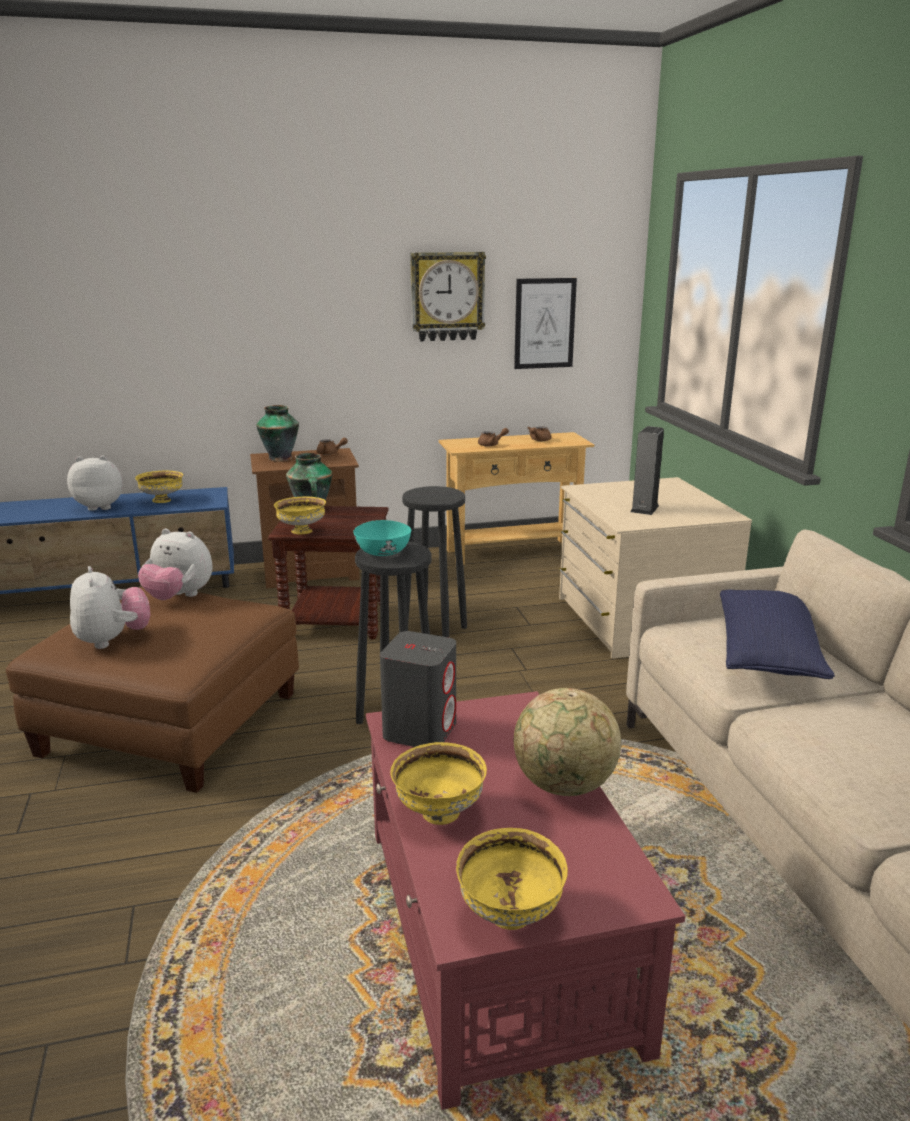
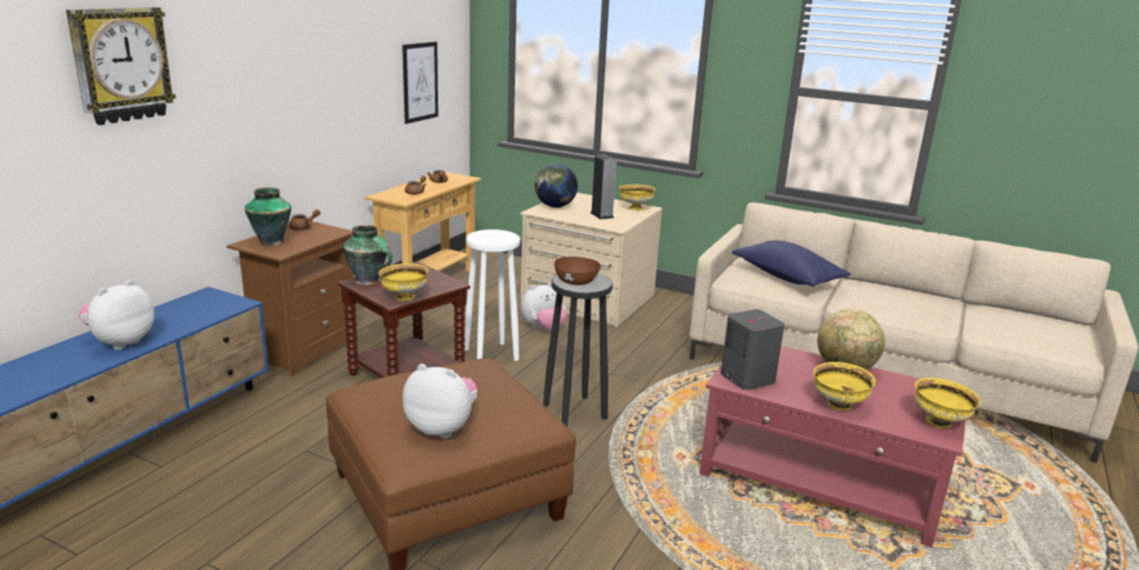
camera: 50 degrees left, 0 degrees up
yellow bowl [135,471,183,503] -> yellow bowl moved to [619,184,656,210]
plush toy [138,528,213,600] -> plush toy moved to [521,283,567,331]
turquoise bowl [353,520,411,556] -> brown bowl [554,257,601,285]
black stool [402,486,467,637] -> white stool [464,229,520,361]
wall clock [410,252,486,341] -> wall clock moved to [66,7,176,125]
none -> globe [535,164,578,208]

